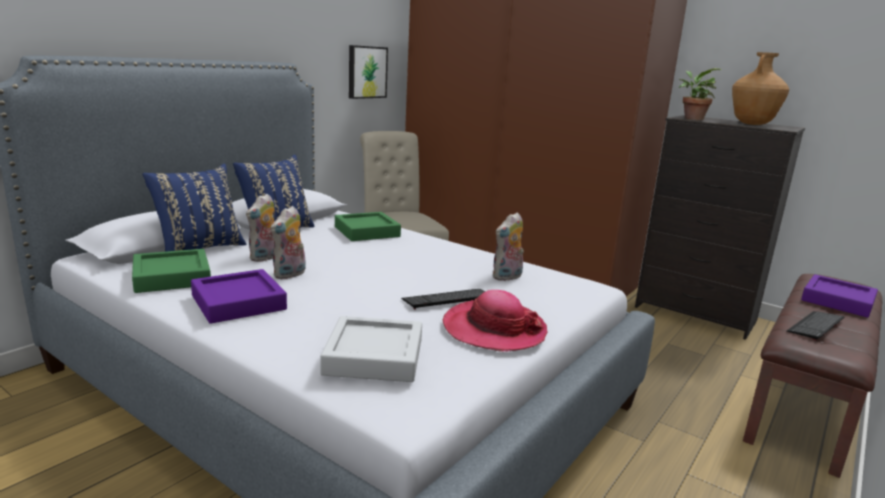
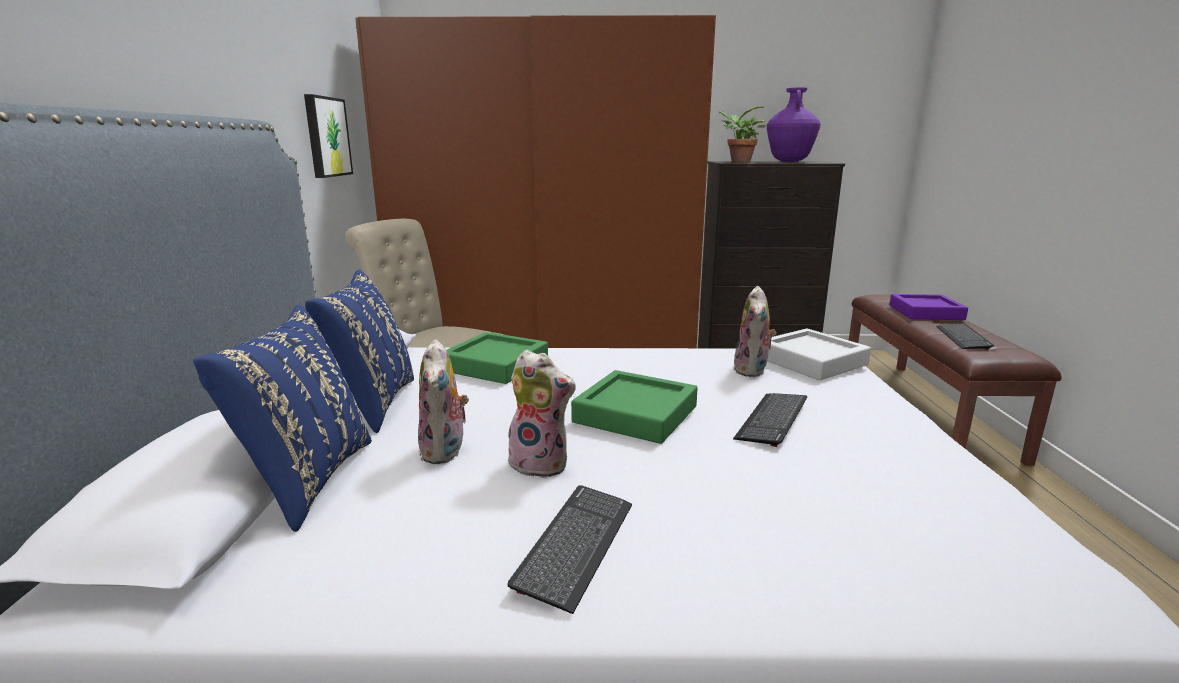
camera: 35 degrees left, 0 degrees up
green tray [132,249,211,293] -> green tray moved to [571,370,698,444]
purple tray [191,269,287,324] -> keyboard [508,485,632,614]
plush toy [271,206,306,279] -> plush toy turned 60 degrees counterclockwise [501,350,576,478]
grey tray [320,316,422,382] -> grey tray moved to [767,328,871,380]
hat [443,290,548,352] -> none
brown vase [732,52,789,125] -> purple vase [767,88,821,162]

